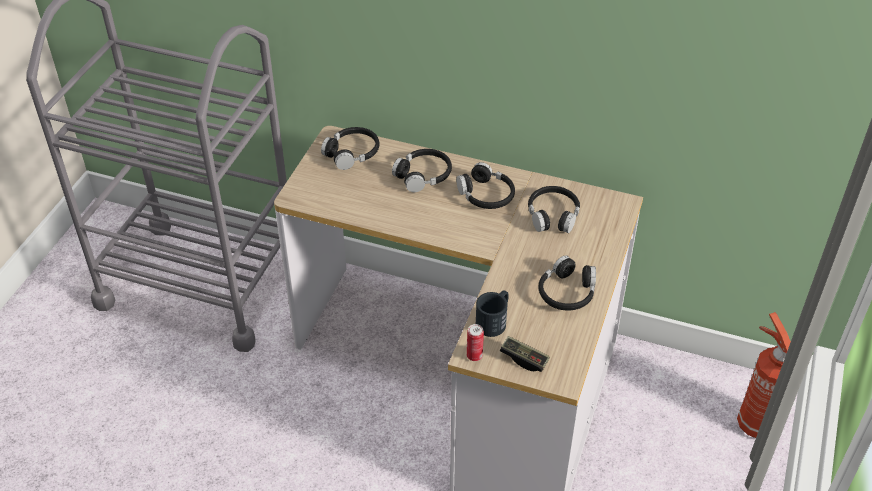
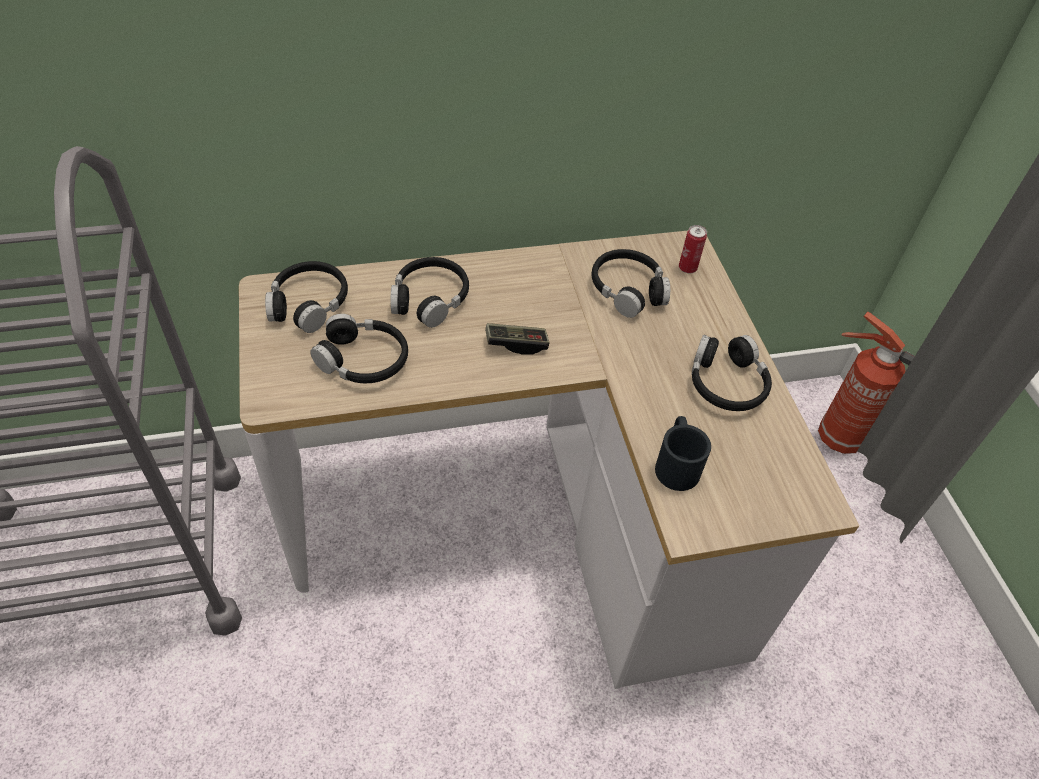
camera: 35 degrees left, 5 degrees up
black headphones [456,162,515,209] -> black headphones moved to [310,314,408,383]
can [467,324,484,361] -> can moved to [679,225,707,273]
game controller [500,336,550,372] -> game controller moved to [485,323,549,355]

